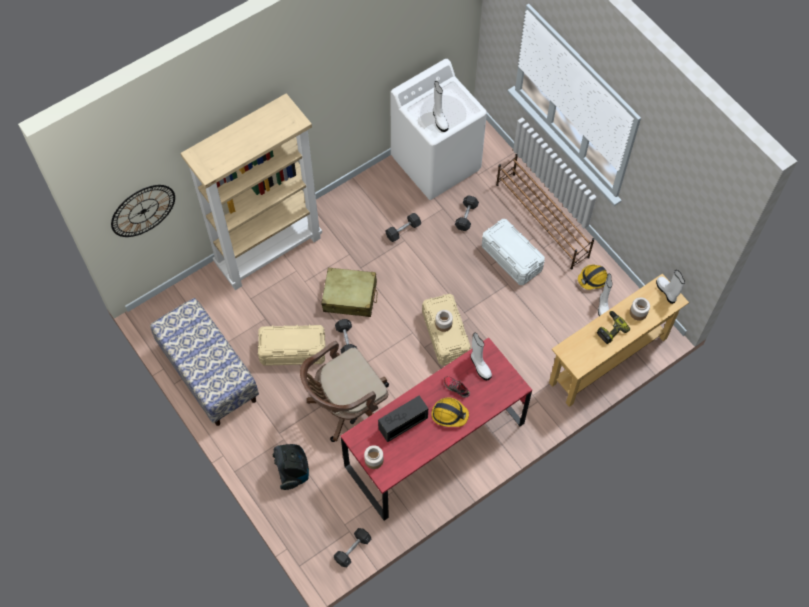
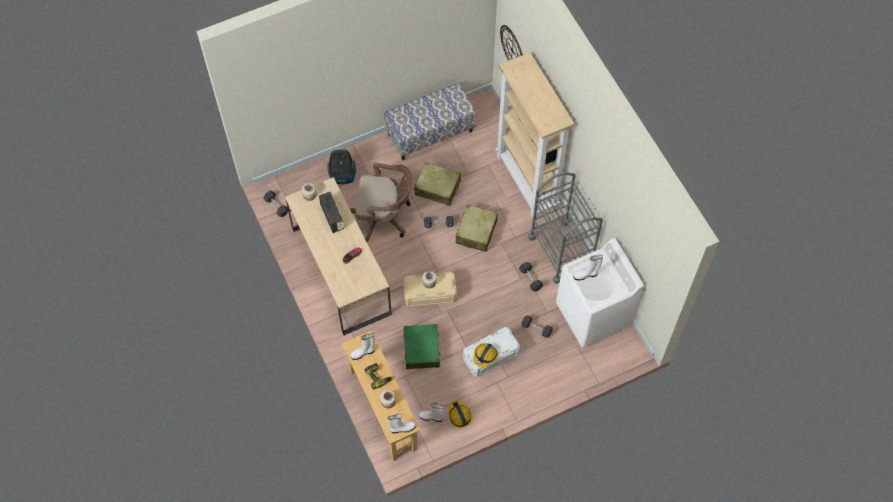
camera: 100 degrees right, 0 degrees up
beige storage box [258,325,326,366] -> beige suitcase [414,162,461,206]
brown office chair [300,341,389,442] -> brown office chair turned 120 degrees clockwise [350,163,413,242]
red desk [340,337,532,521] -> beige desk [285,177,392,335]
hard hat [431,397,469,427] -> hard hat moved to [473,343,498,368]
white boot [471,333,492,380] -> white boot moved to [350,333,375,360]
brown shoe rack [496,154,594,270] -> none
none -> green suitcase [403,324,441,369]
none -> grey cart [528,172,603,284]

